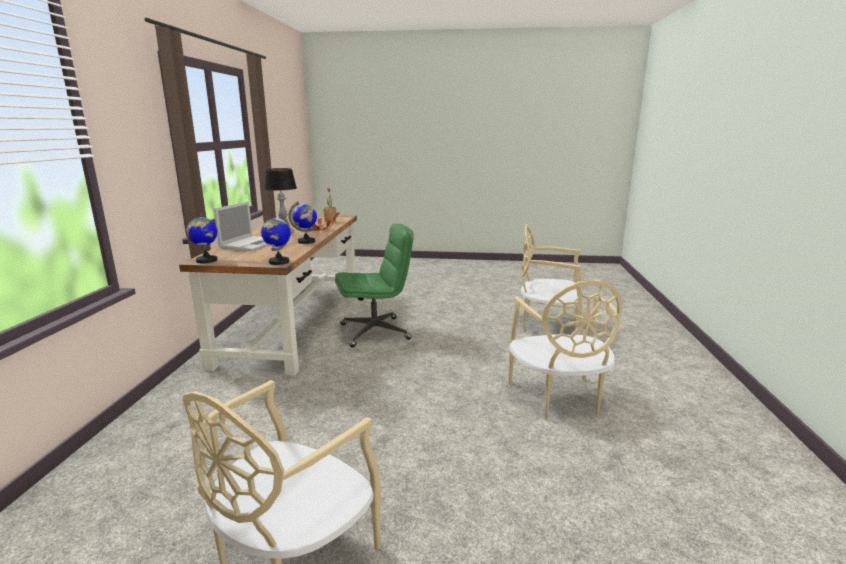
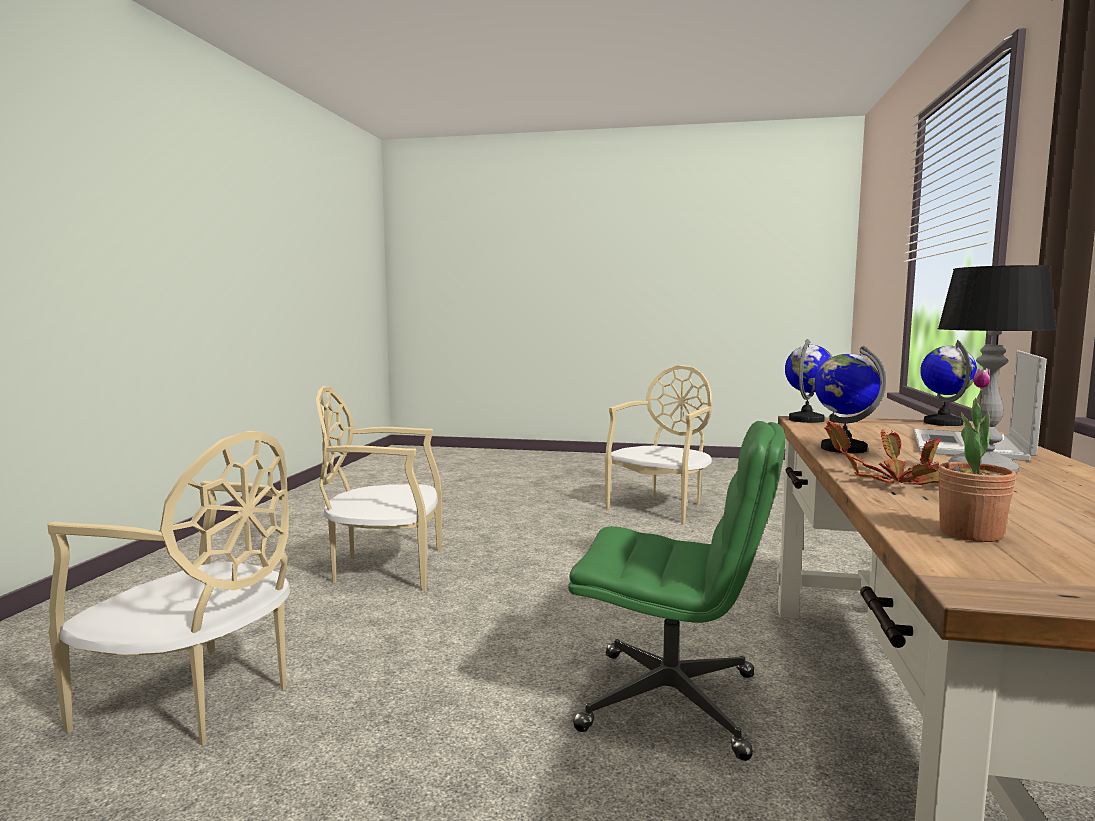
camera: 175 degrees left, 10 degrees down
green office chair [335,224,414,348] -> green office chair turned 150 degrees counterclockwise [568,421,786,761]
beige chair [508,280,622,419] -> beige chair turned 90 degrees counterclockwise [316,386,442,591]

